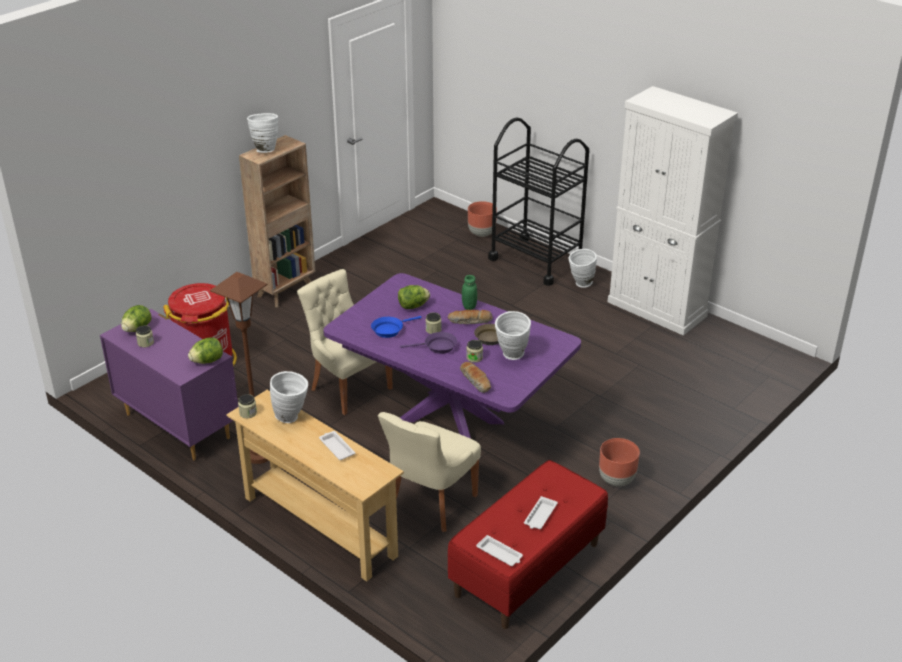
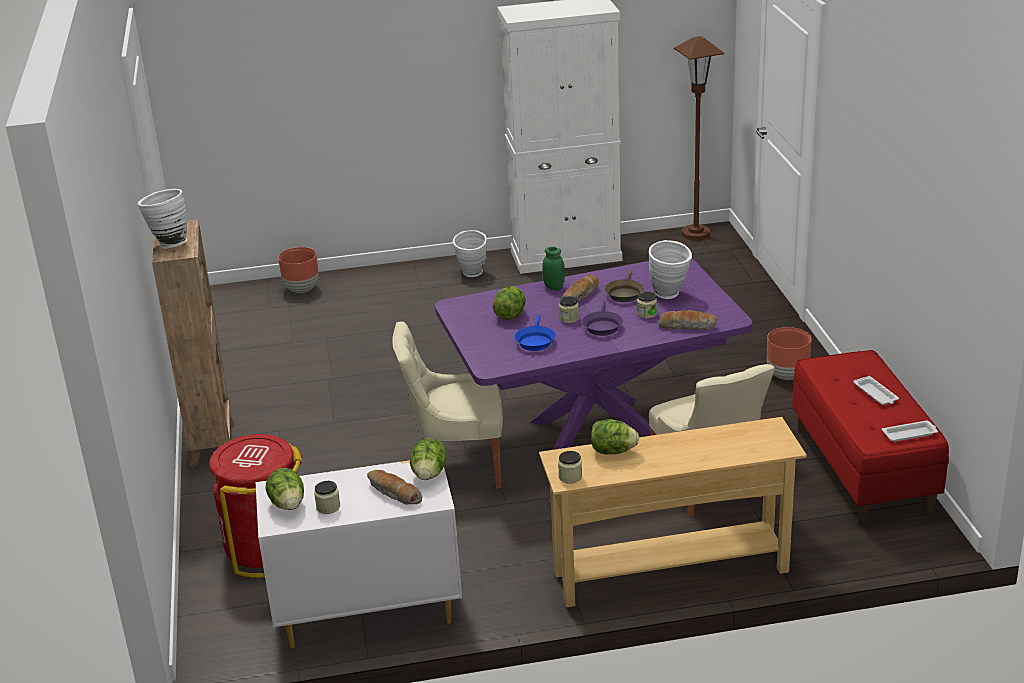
camera: 50 degrees left, 5 degrees down
purple dresser [100,309,239,460] -> white dresser [256,460,462,648]
brown floor lamp [210,272,269,464] -> brown floor lamp moved to [674,36,724,241]
white vase [270,371,308,423] -> lettuce [591,419,639,454]
white tray [319,431,355,460] -> none
purple frying pan [400,332,457,354] -> purple frying pan turned 150 degrees clockwise [582,301,623,336]
black cart [488,118,589,286] -> none
none -> bread [367,470,422,505]

